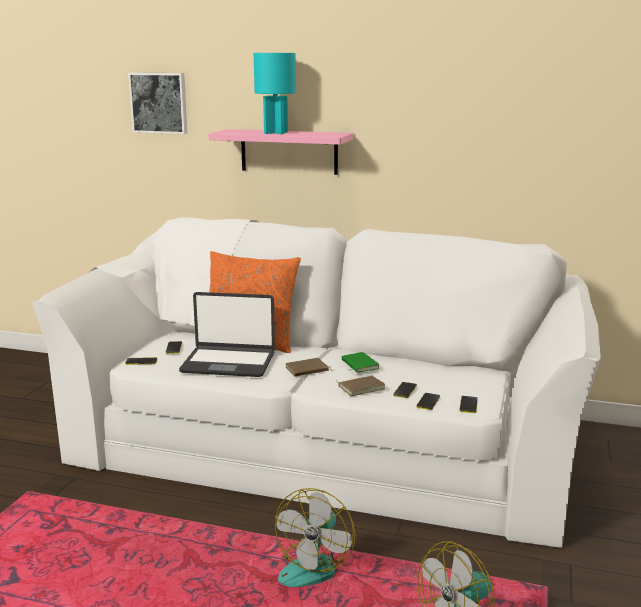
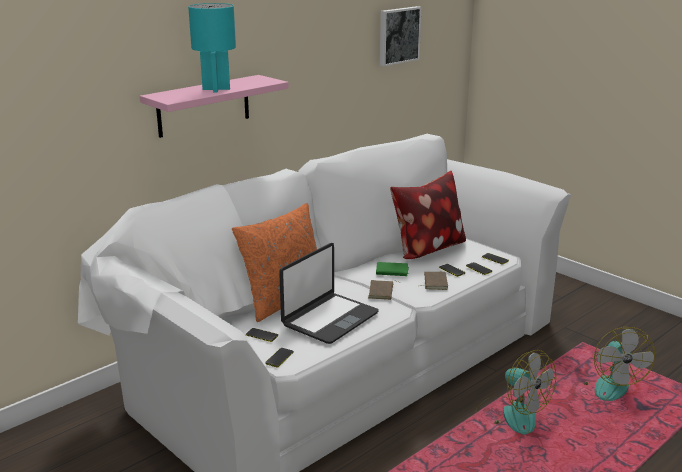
camera: 60 degrees left, 5 degrees up
picture [128,73,187,134] -> picture moved to [380,6,422,66]
none -> pillow [390,171,466,259]

